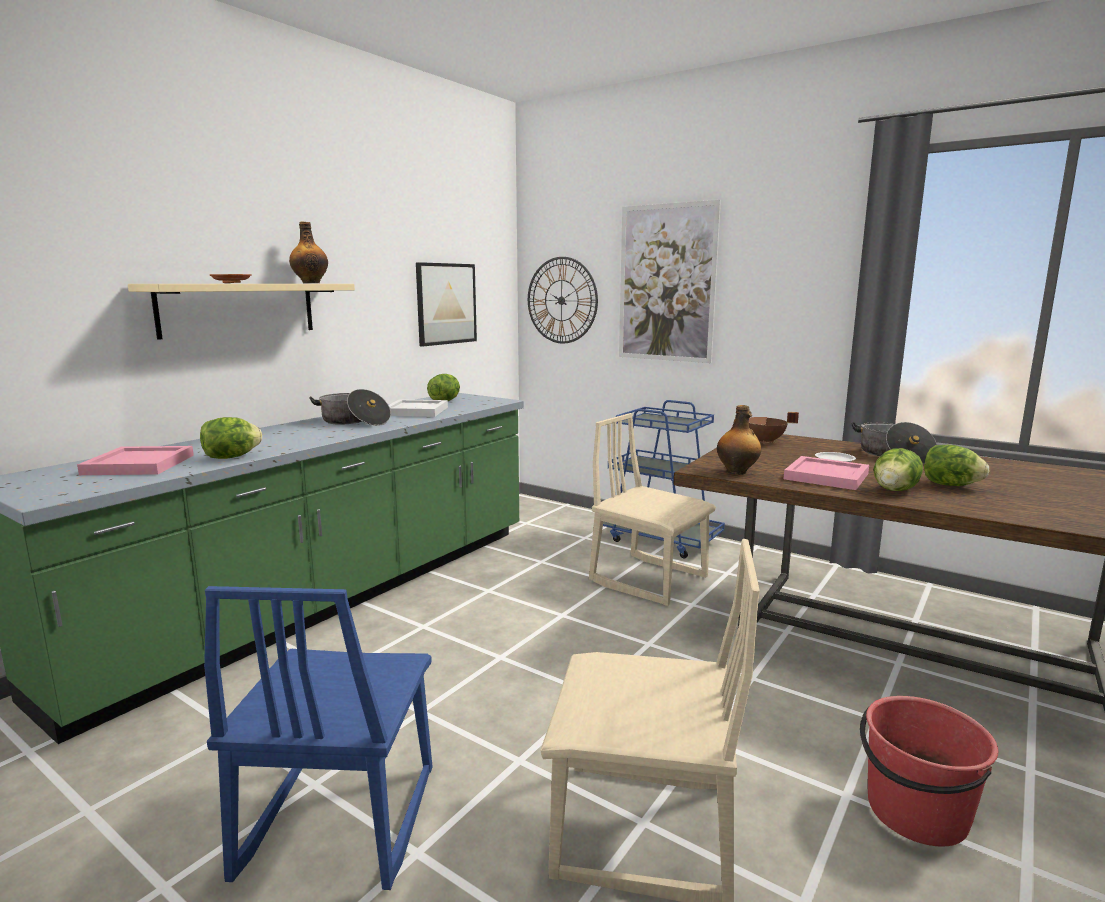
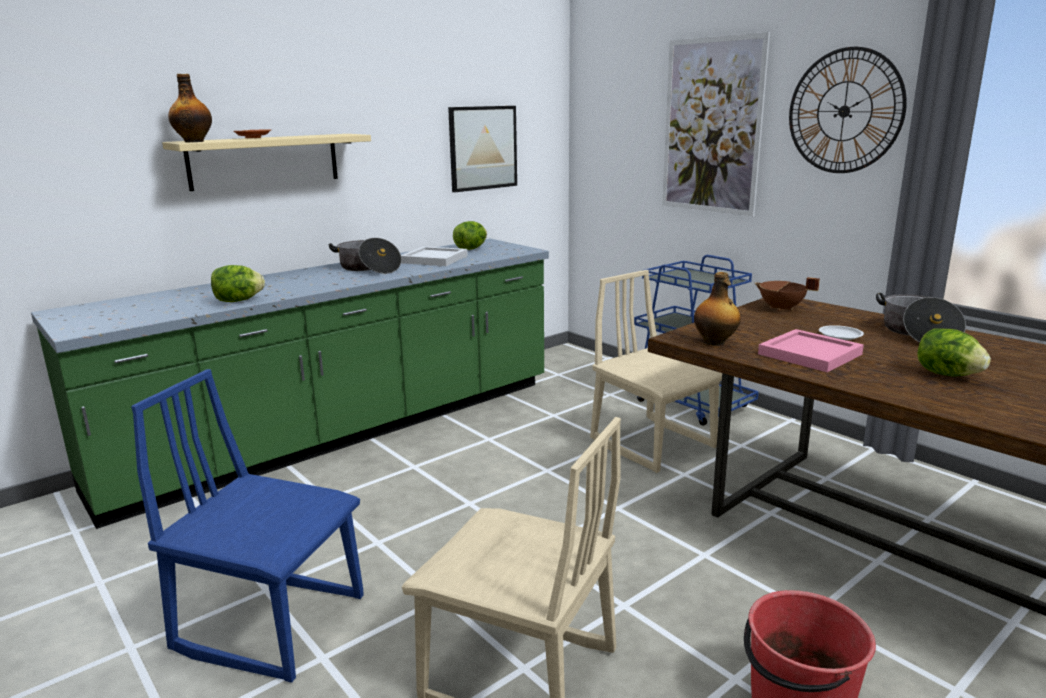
camera: 15 degrees right, 5 degrees up
pink tray [77,446,194,475] -> none
blue chair [204,586,432,890] -> blue chair turned 90 degrees clockwise [131,369,364,683]
bottle [289,222,328,283] -> bottle moved to [168,74,212,142]
wall clock [528,257,598,343] -> wall clock moved to [789,47,907,173]
lettuce [873,448,923,491] -> none

